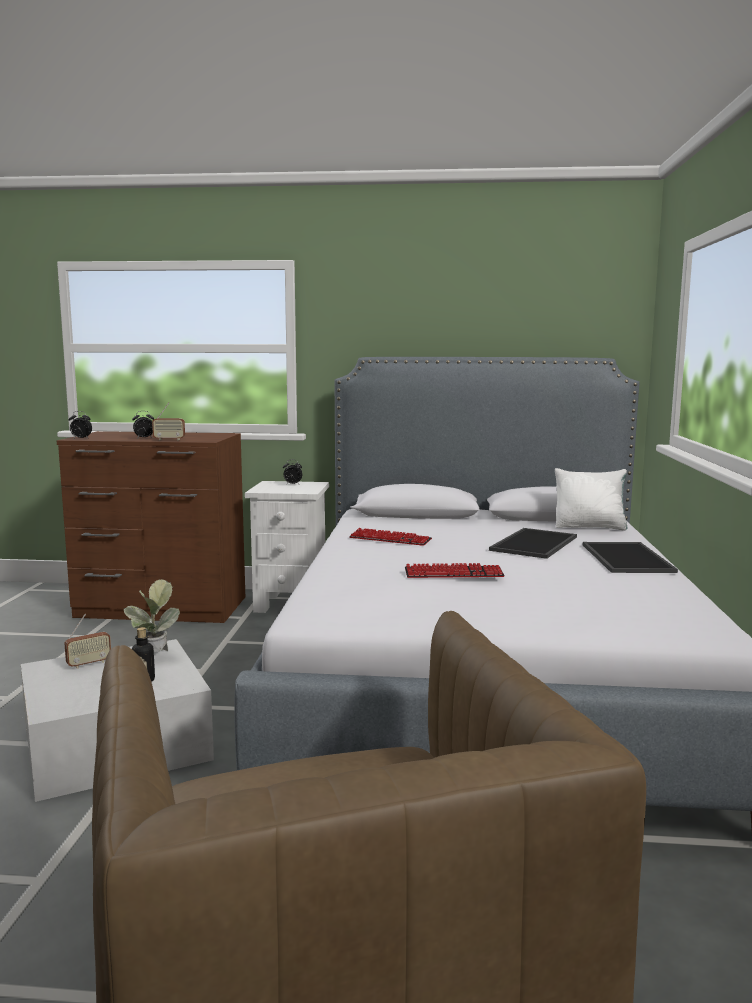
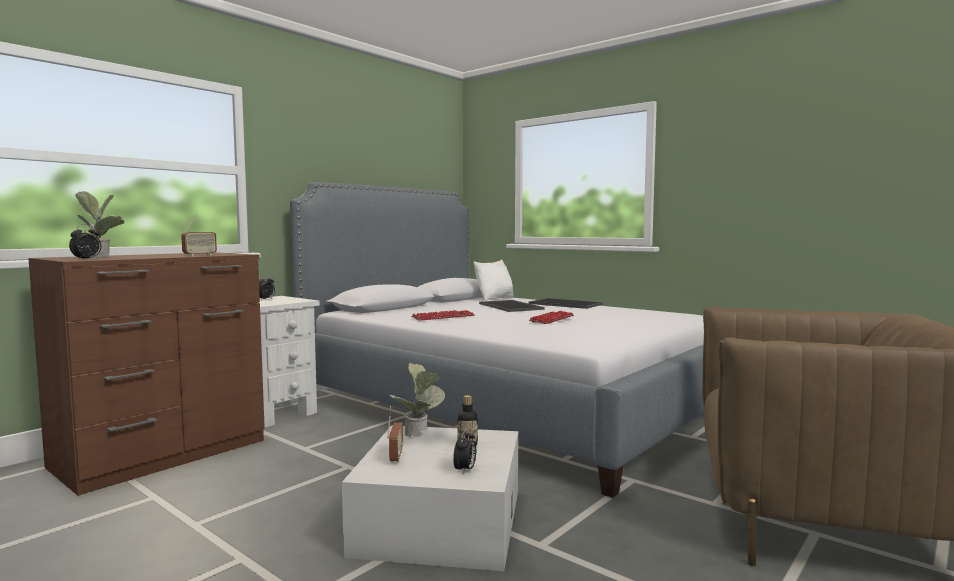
camera: 55 degrees left, 5 degrees down
alarm clock [132,411,154,439] -> alarm clock moved to [453,428,476,475]
none -> potted plant [75,191,124,258]

